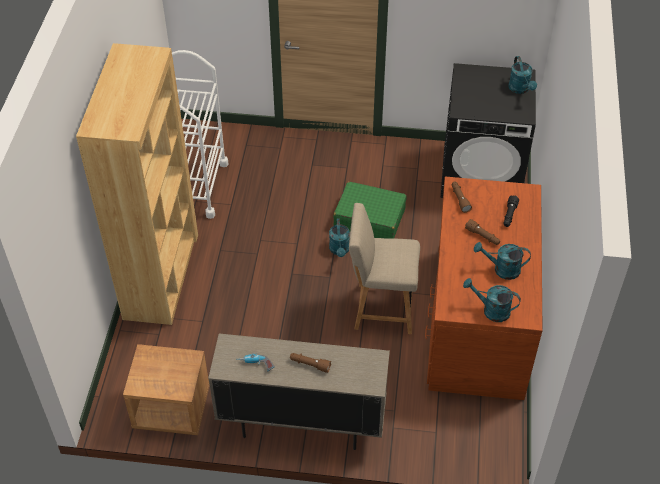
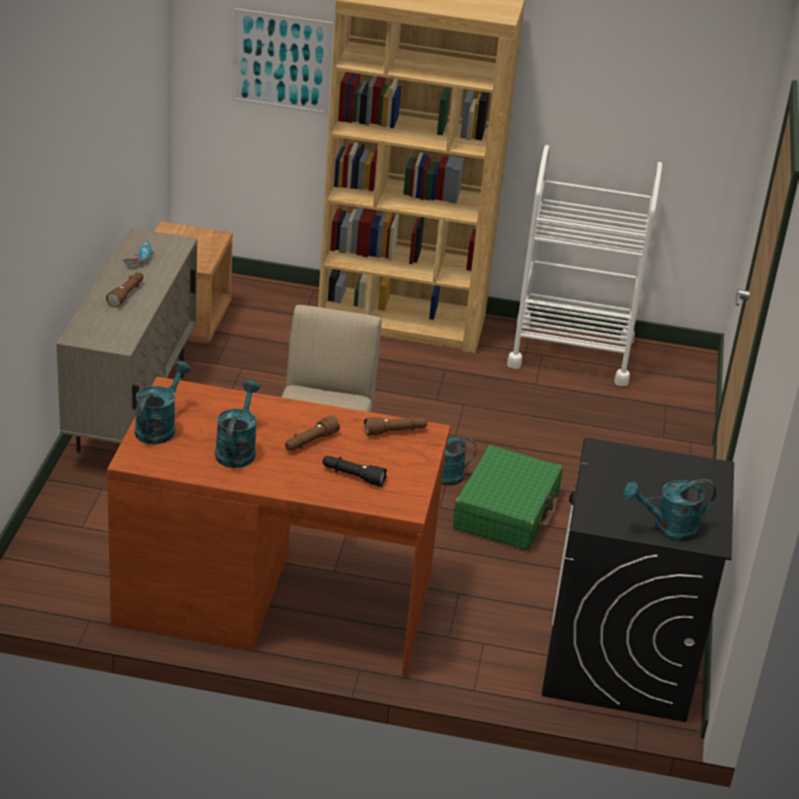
camera: 90 degrees right, 15 degrees down
none -> picture [232,8,333,115]

